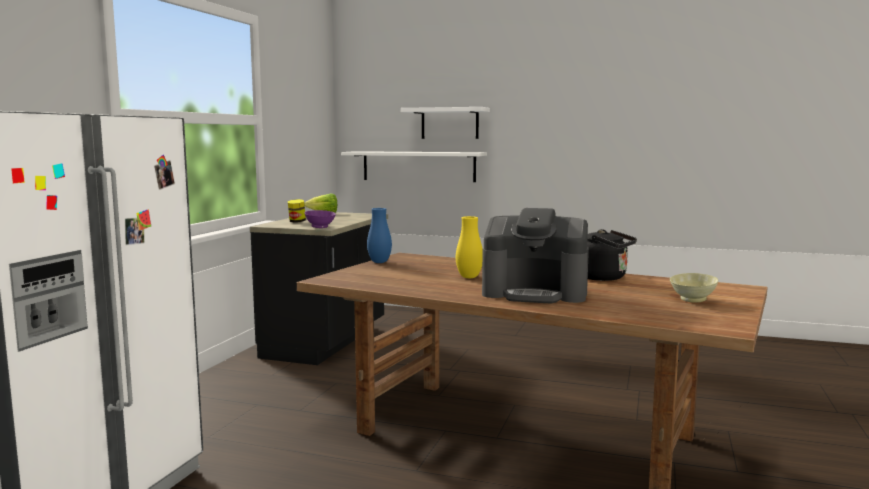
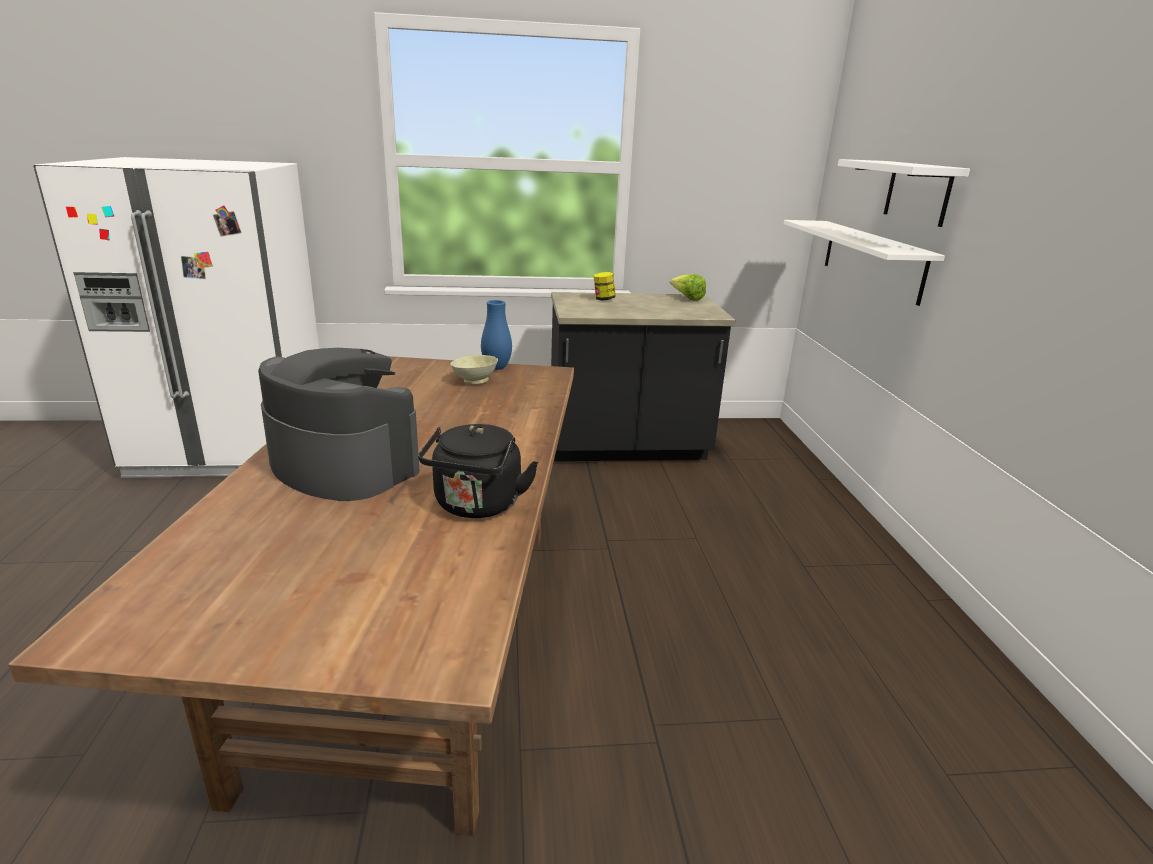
camera: 65 degrees right, 15 degrees up
purple bowl [305,210,336,228] -> none
yellow vase [456,216,483,278] -> none
coffee machine [482,208,589,303] -> coffee machine turned 135 degrees clockwise [258,348,420,501]
beige bowl [670,273,718,302] -> beige bowl moved to [451,355,498,385]

